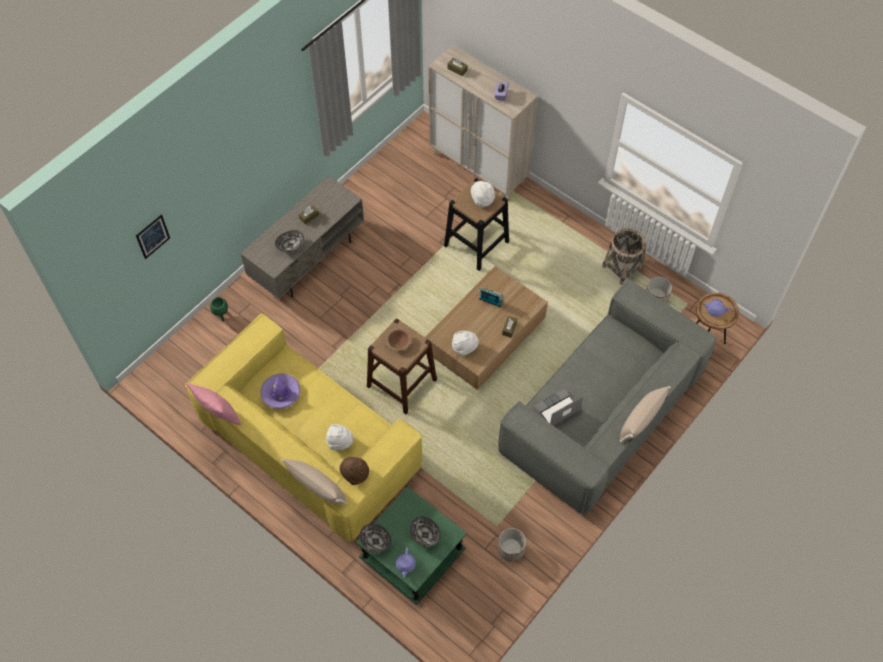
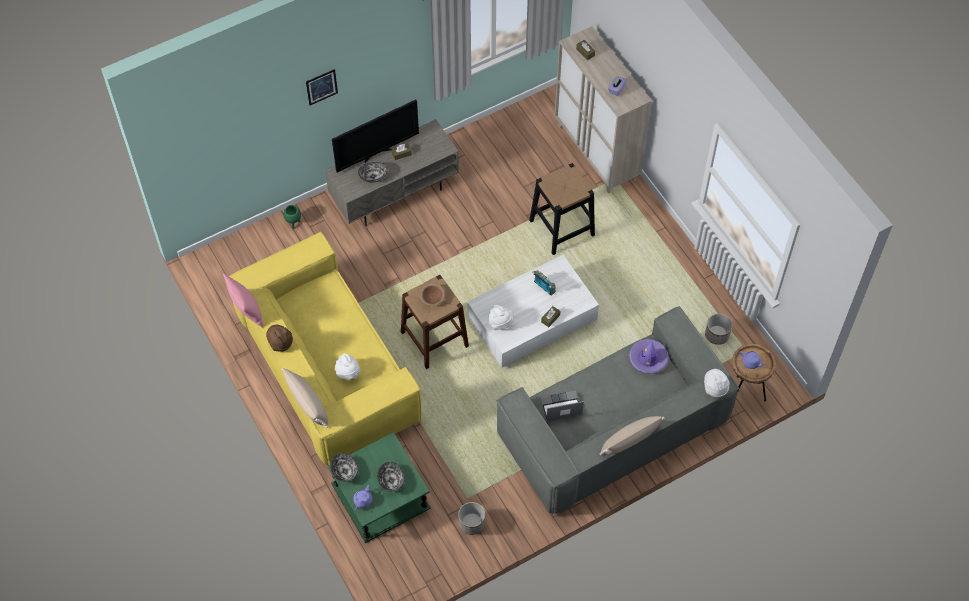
camera: 20 degrees right, 0 degrees up
picture [136,214,170,259] -> picture moved to [306,69,338,105]
purple hat [261,373,300,409] -> purple hat moved to [629,339,669,374]
brown hat [340,457,369,485] -> brown hat moved to [266,325,293,352]
brown coffee table [425,266,548,390] -> white coffee table [468,255,599,368]
white hat [471,181,495,207] -> white hat moved to [704,369,730,397]
basket [602,228,646,285] -> none
none -> television [332,100,419,173]

